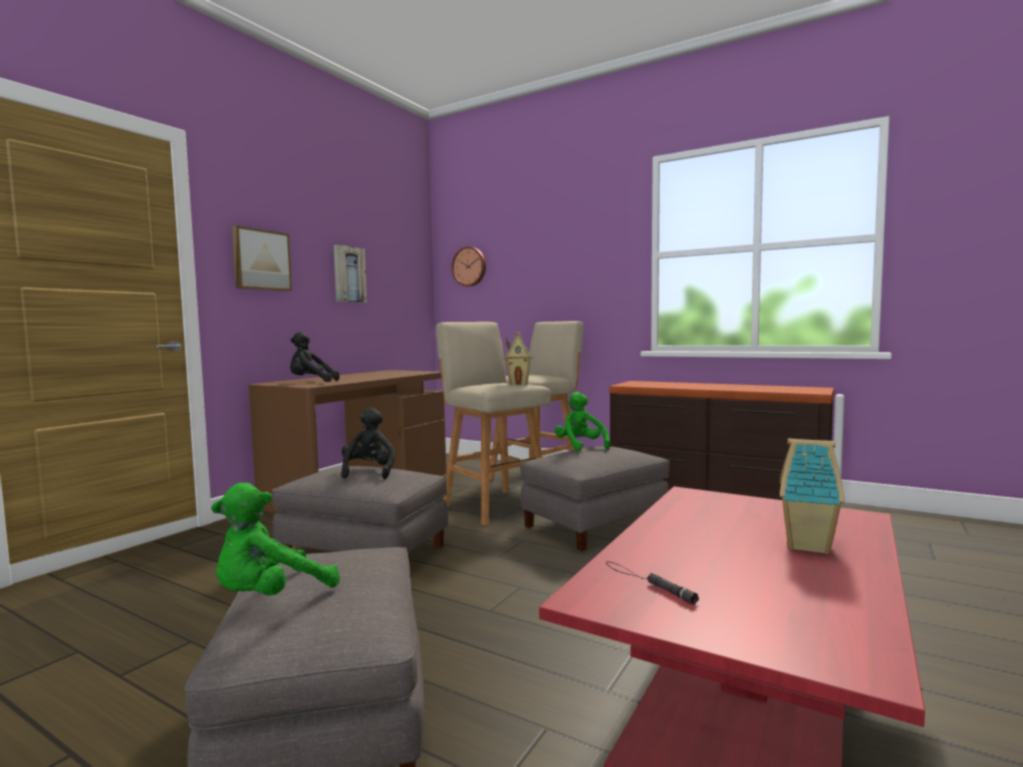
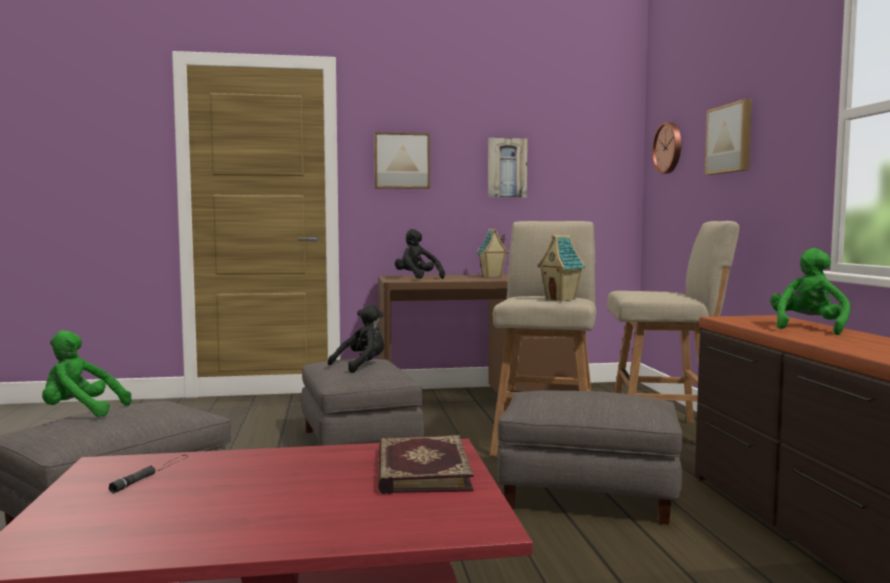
camera: 50 degrees right, 0 degrees up
green plush toy [555,392,610,451] -> green plush toy moved to [770,248,850,335]
toy house [780,438,845,554] -> toy house moved to [476,229,509,277]
none -> book [378,435,474,494]
none -> picture [705,99,752,175]

